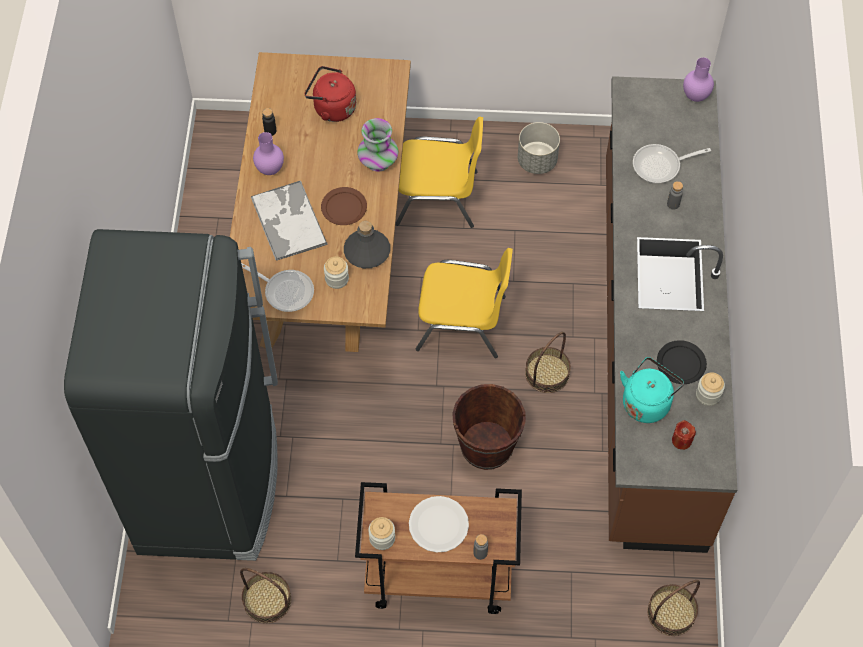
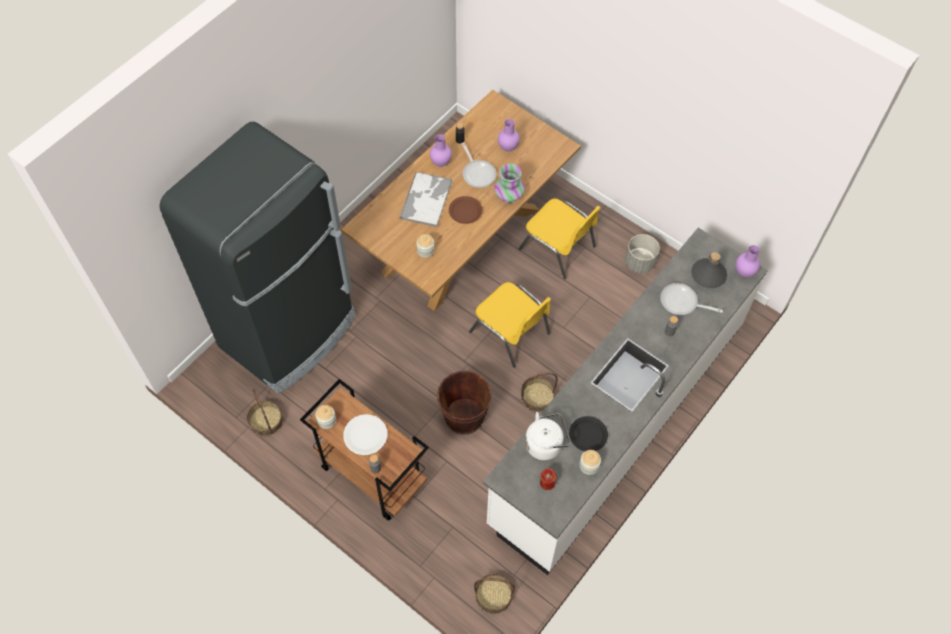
camera: 35 degrees right, 0 degrees up
frying pan [241,263,314,312] -> frying pan moved to [461,142,497,188]
red kettle [305,66,356,122] -> purple vase [498,119,520,151]
grey bottle [344,221,390,268] -> grey bottle moved to [691,252,727,288]
brown counter [606,76,737,553] -> white counter [483,228,768,575]
turquoise kettle [620,357,684,423] -> white kettle [525,412,570,460]

